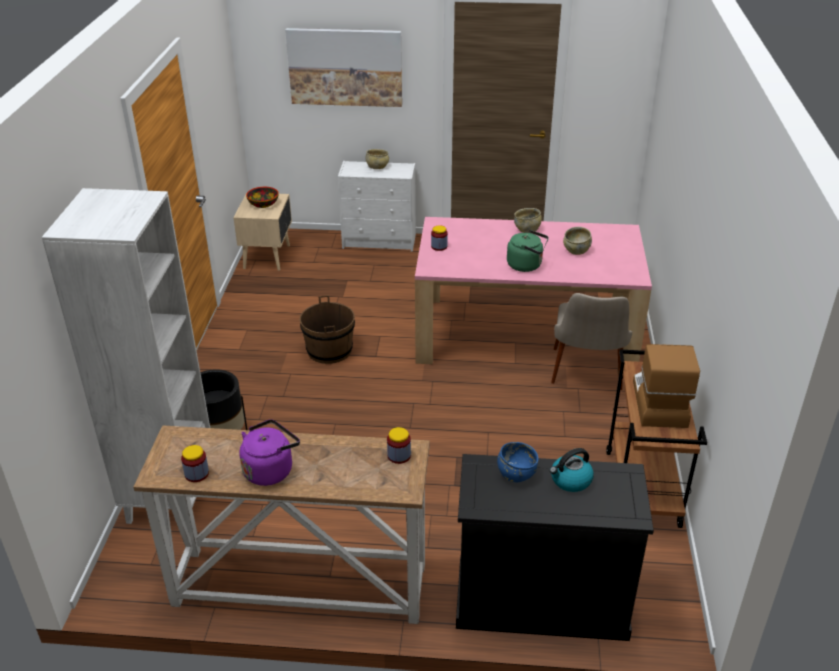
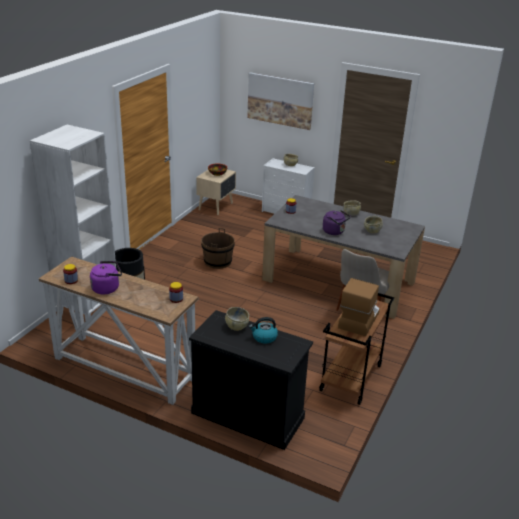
camera: 20 degrees right, 5 degrees down
pink dining table [415,217,652,371] -> grey dining table [262,195,425,319]
blue bowl [497,442,538,482] -> beige bowl [225,307,249,331]
green kettle [507,230,549,272] -> purple kettle [323,210,351,235]

